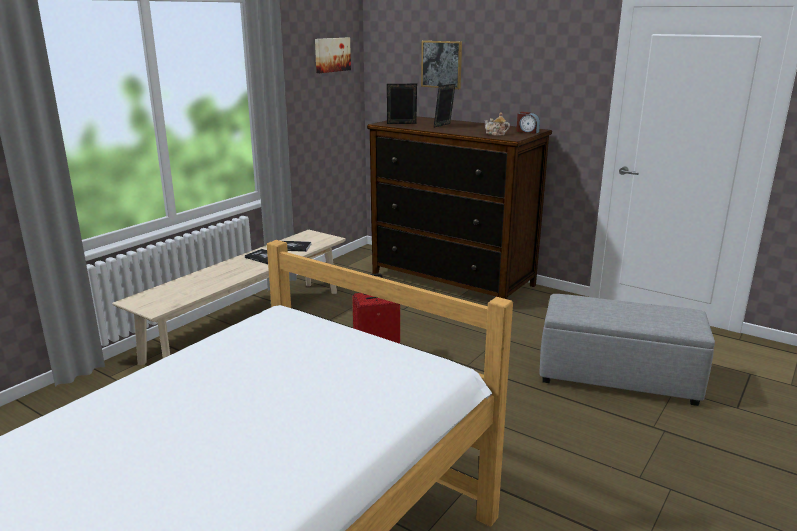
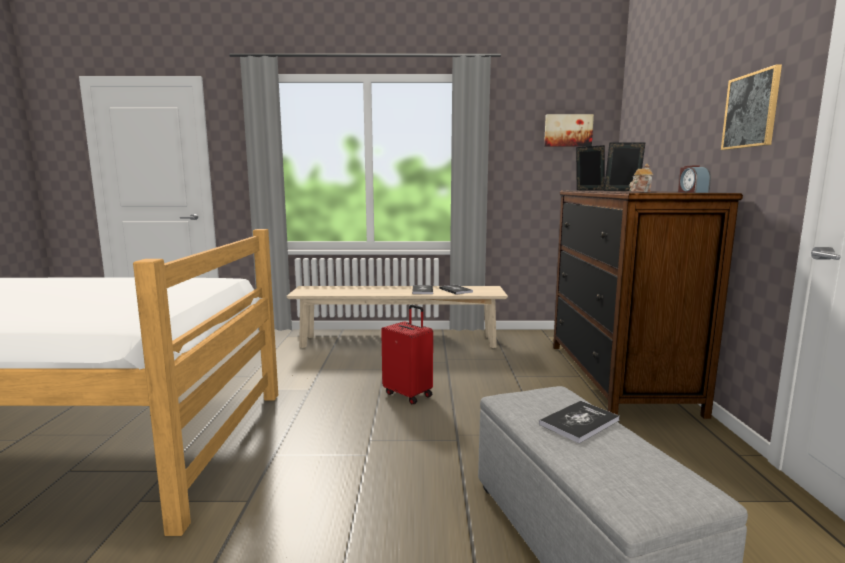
camera: 55 degrees right, 10 degrees down
picture [421,40,462,89] -> picture moved to [721,64,782,150]
none -> book [539,401,620,443]

